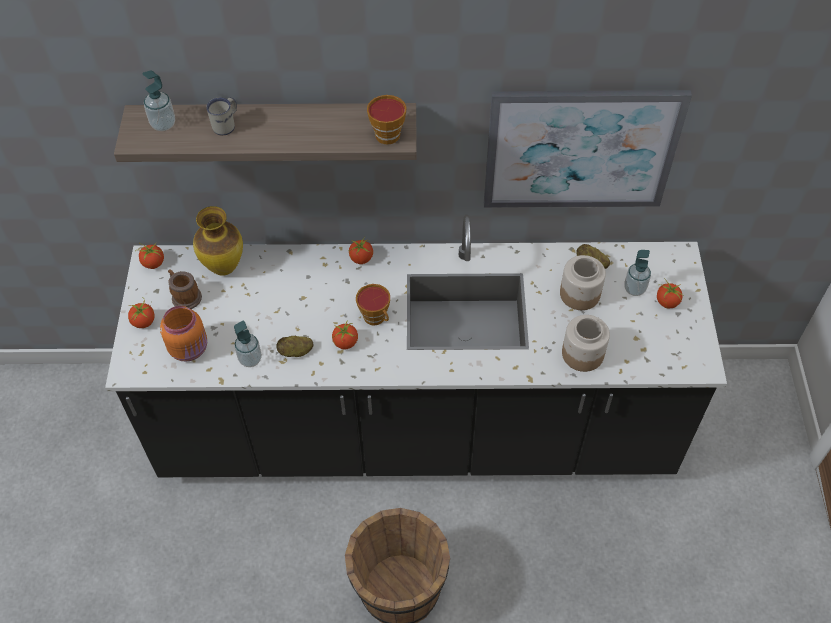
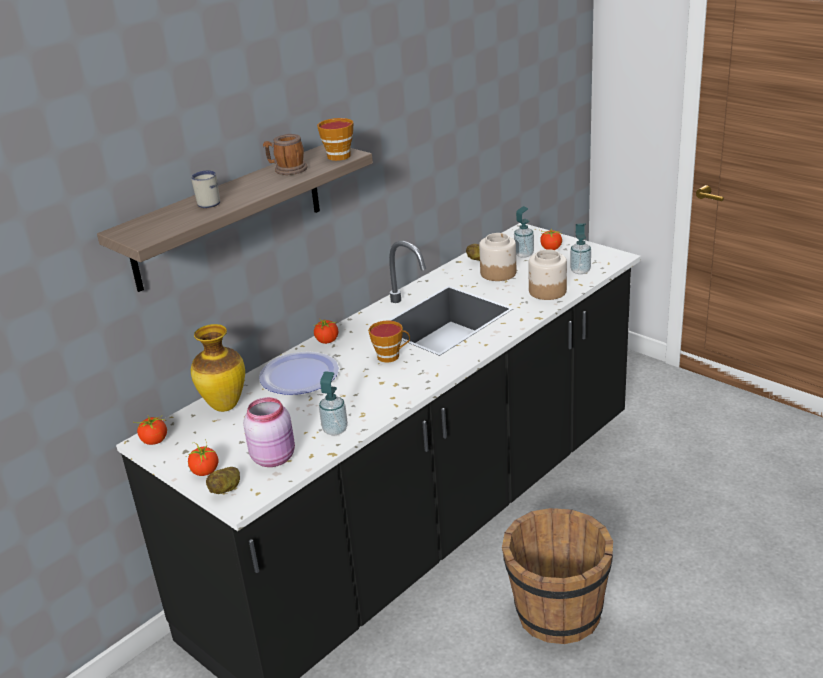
camera: 45 degrees left, 25 degrees down
soap dispenser [143,71,175,131] -> soap dispenser moved to [570,223,591,274]
orange jar [160,306,207,362] -> pink jar [243,397,295,467]
mug [168,269,202,309] -> mug moved to [263,134,307,175]
potato [276,336,314,357] -> potato moved to [206,467,240,494]
tomato [332,320,358,349] -> none
picture [484,90,692,208] -> none
none -> plate [259,351,339,395]

